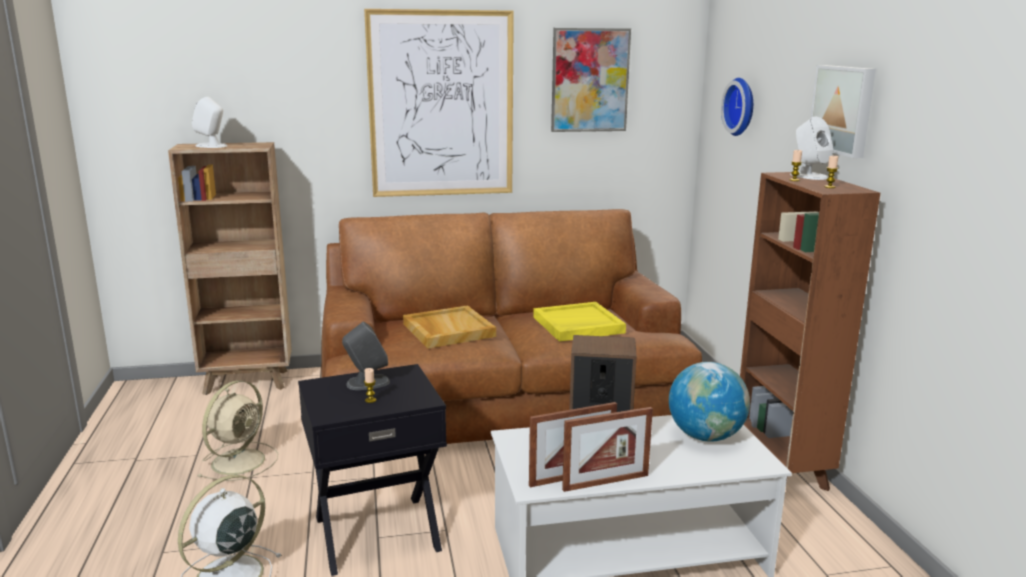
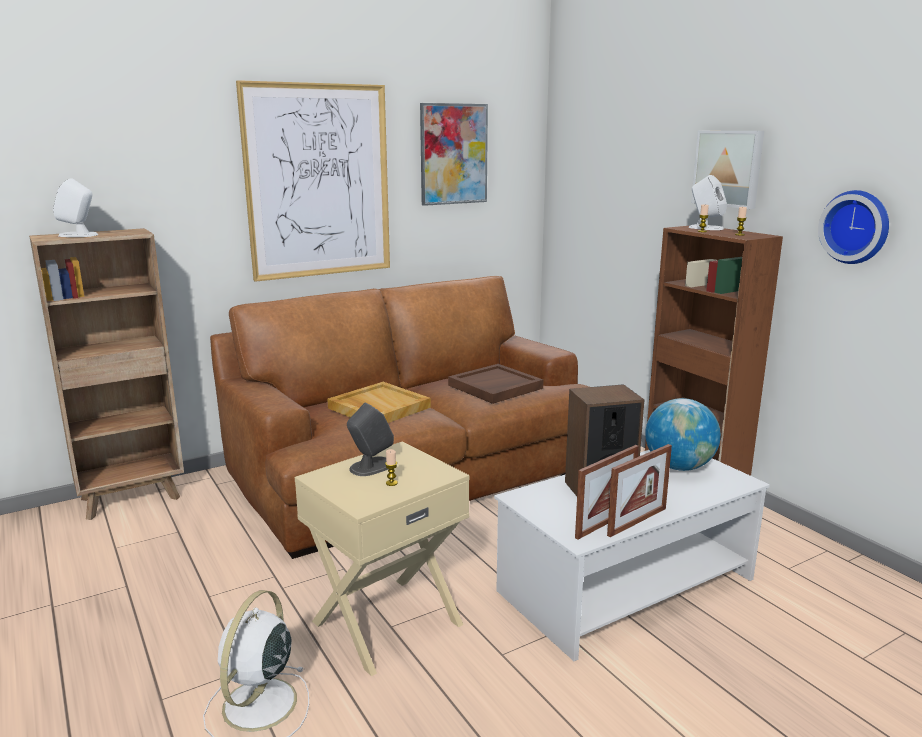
camera: 20 degrees left, 0 degrees up
beige fan [197,380,278,481] -> none
black side table [298,364,447,576] -> beige side table [295,442,469,676]
yellow tray [533,302,626,342] -> brown tray [448,364,543,404]
wall clock [721,78,753,136] -> wall clock moved to [818,190,889,264]

